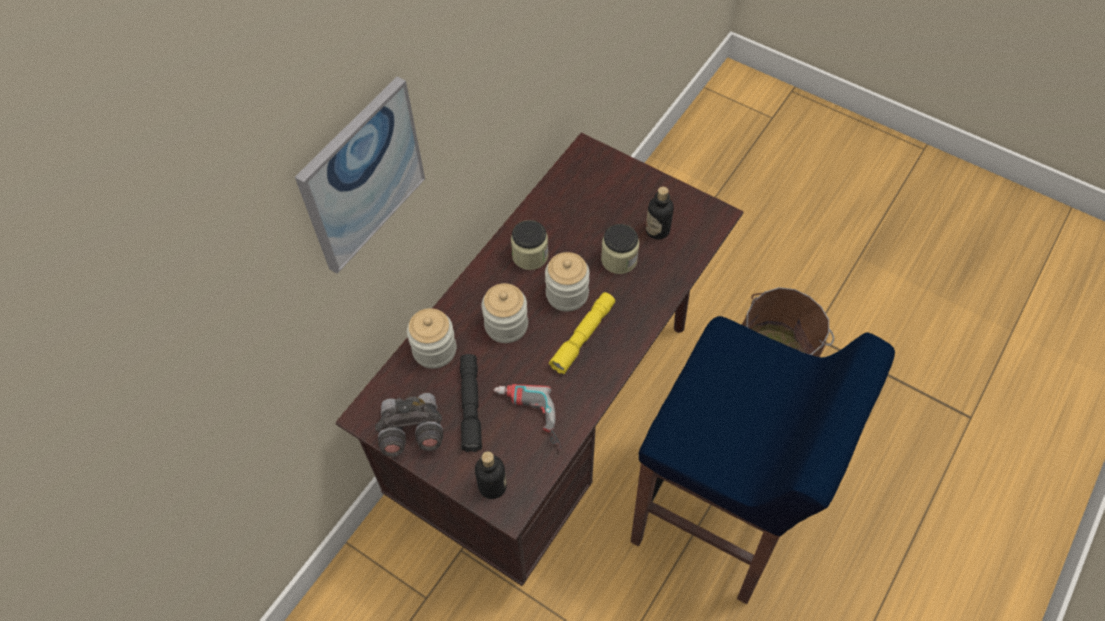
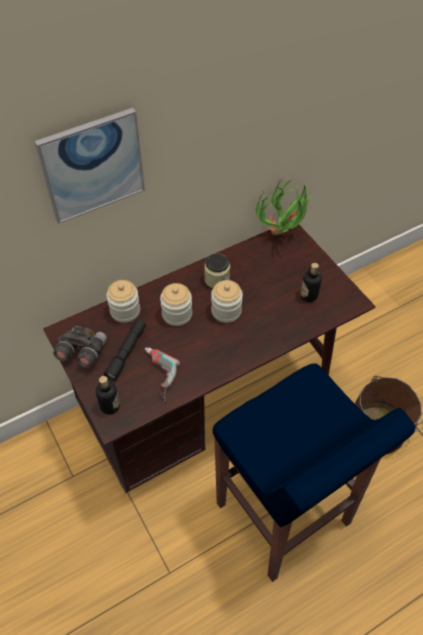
camera: 25 degrees right, 5 degrees down
yellow flashlight [549,292,615,374] -> none
jar [601,224,639,274] -> none
none -> potted plant [256,180,313,235]

